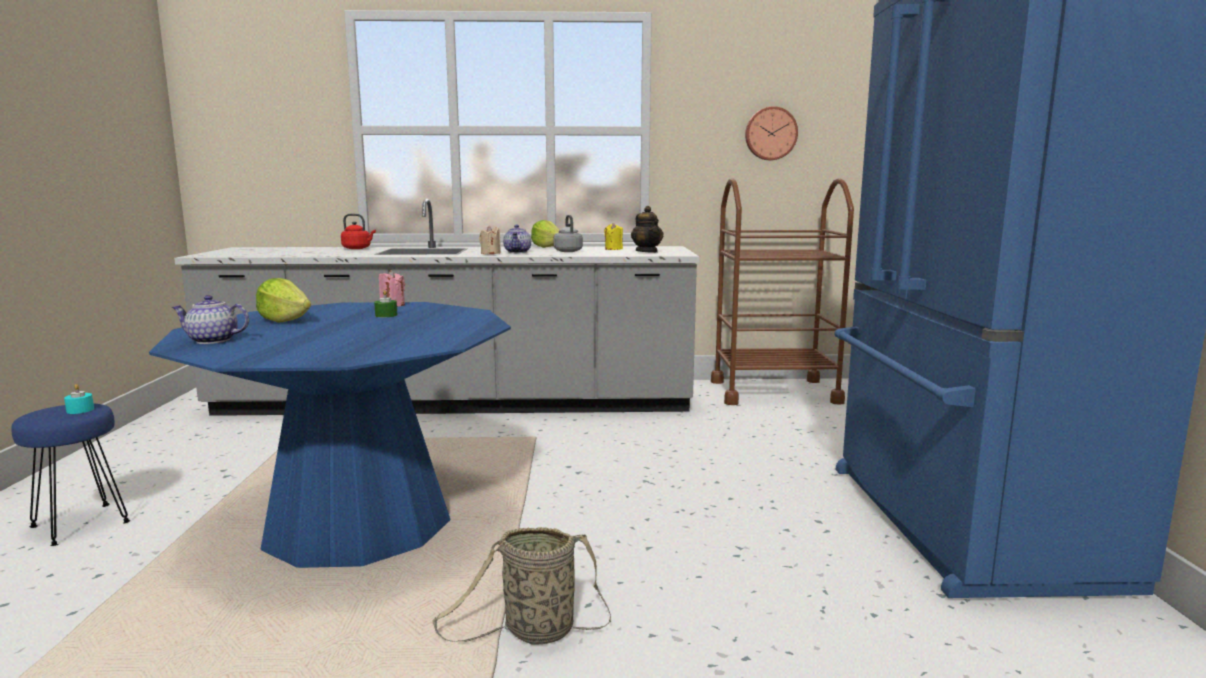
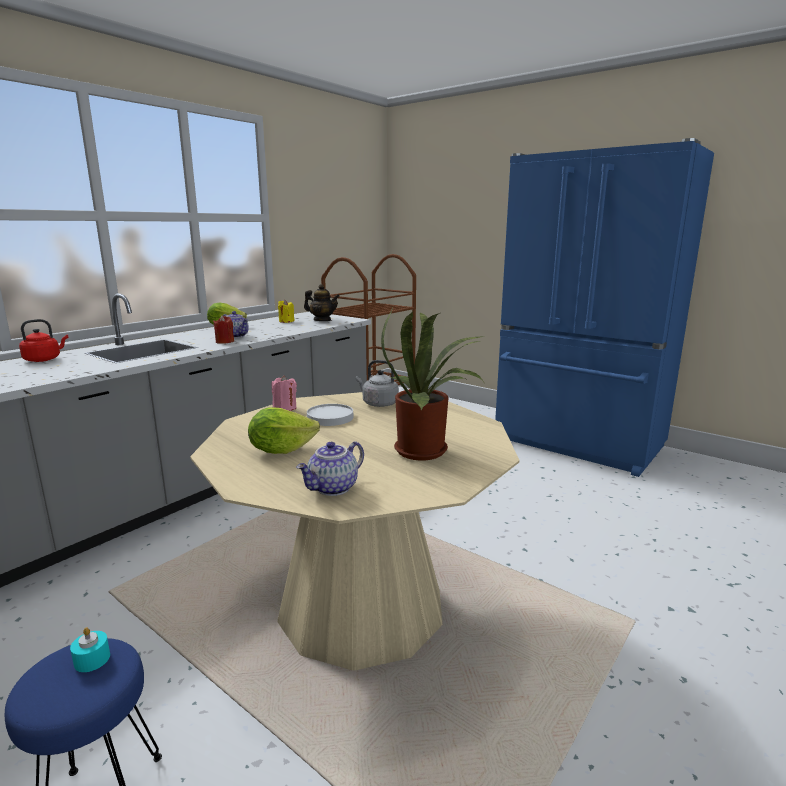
camera: 50 degrees left, 5 degrees up
blue dining table [149,302,511,568] -> beige dining table [190,392,519,671]
green candle [374,290,397,317] -> white plate [307,404,353,426]
basket [433,527,611,644] -> none
beige candle [479,225,501,254] -> red candle [213,315,234,344]
grey kettle [554,215,583,252] -> grey kettle moved to [356,360,399,407]
wall clock [745,106,798,160] -> none
none -> potted plant [381,308,484,461]

